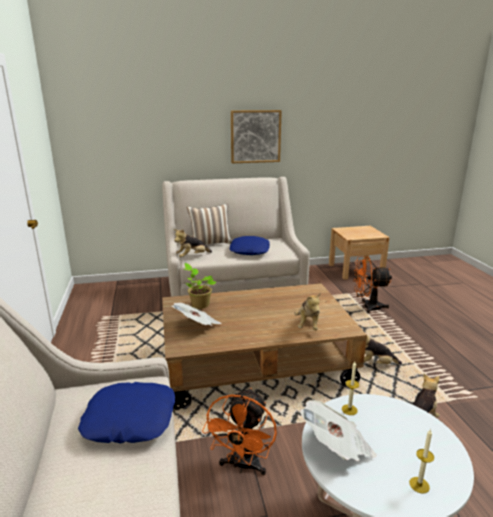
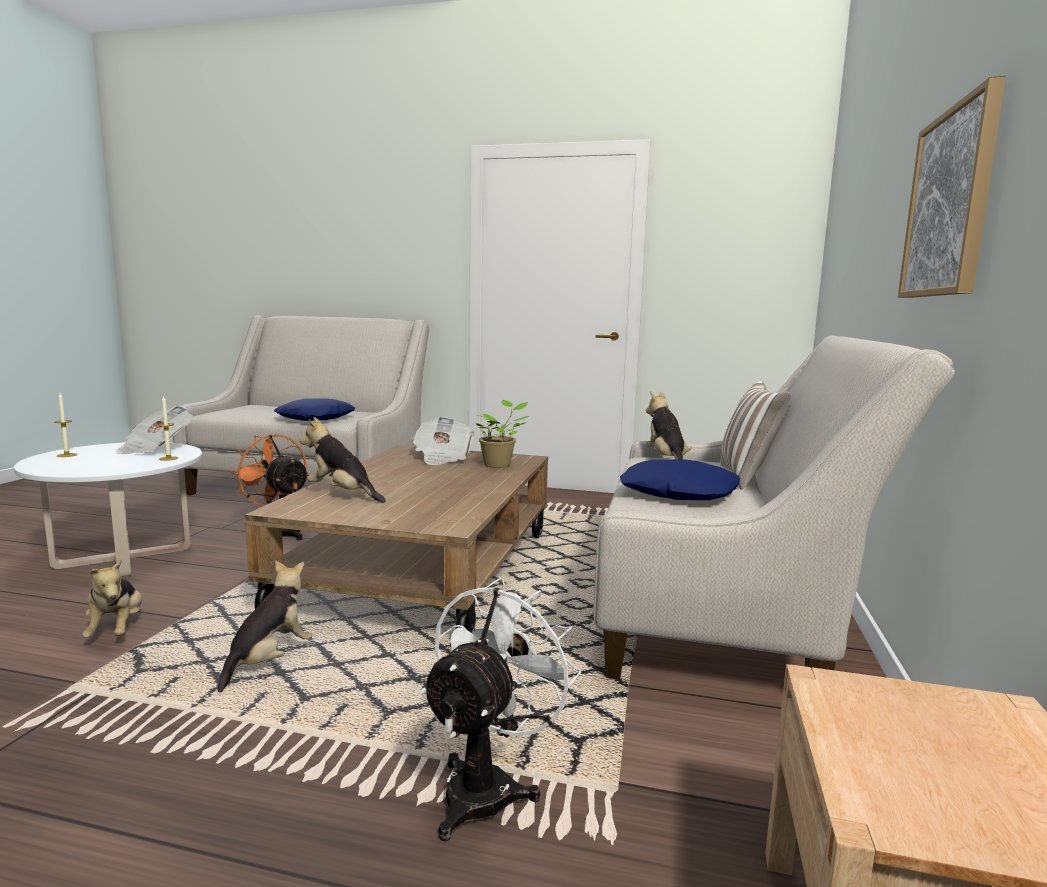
camera: 115 degrees right, 10 degrees down
orange fan [353,257,392,314] -> white fan [420,578,581,841]

